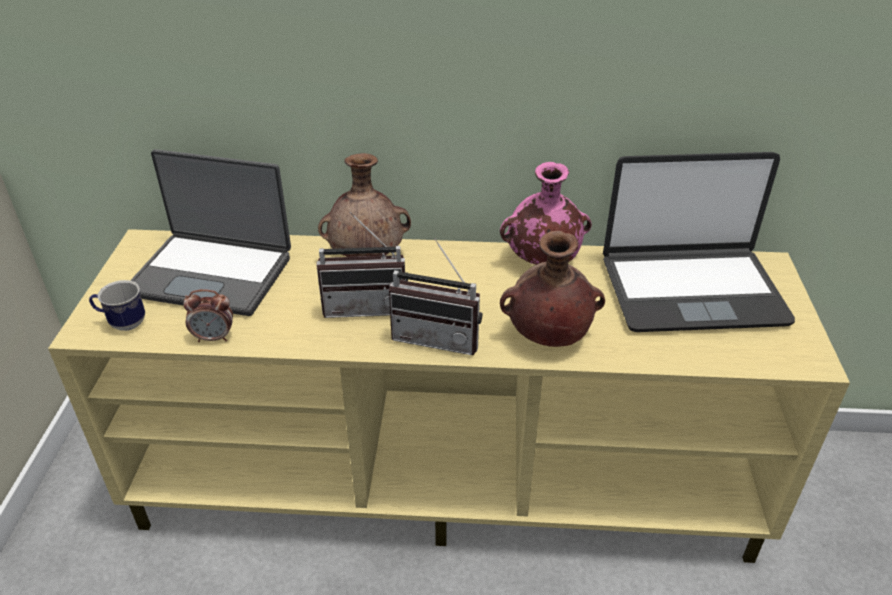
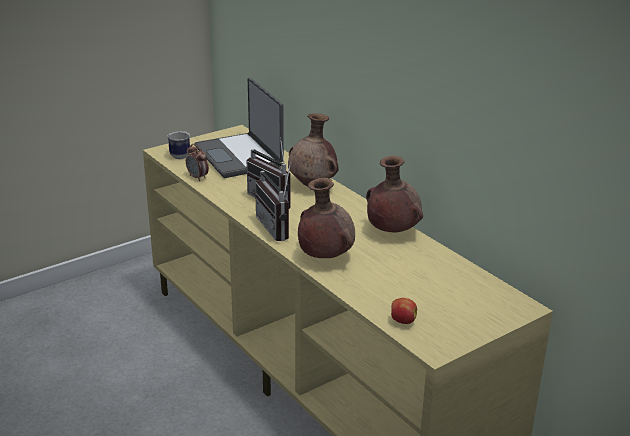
camera: 50 degrees right, 10 degrees down
pink vase [500,162,592,265] -> brown vase [366,156,423,232]
laptop [603,152,795,332] -> none
none -> apple [391,298,417,324]

